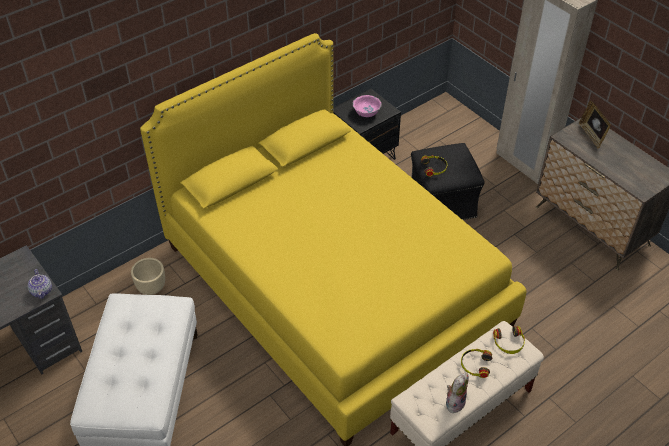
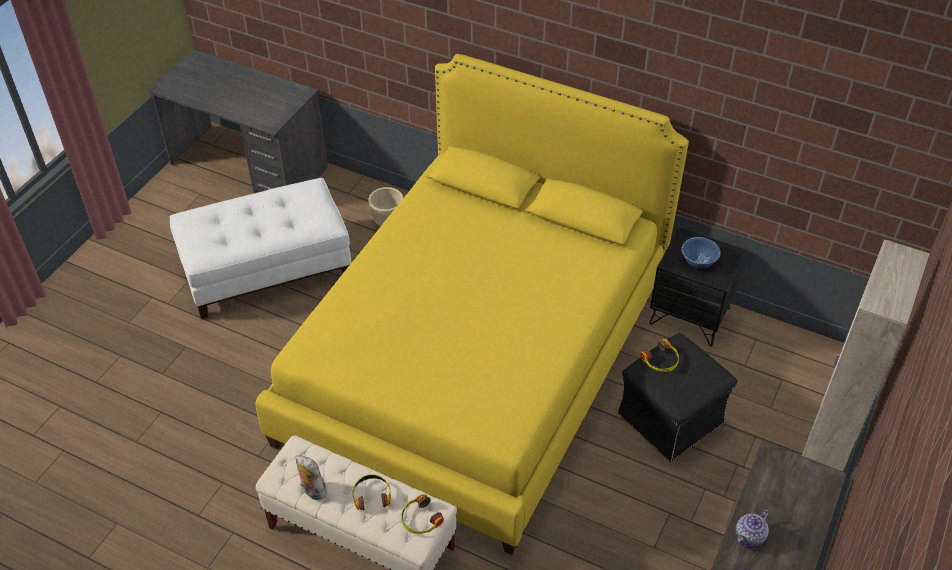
camera: 65 degrees right, 0 degrees up
teapot [28,269,52,299] -> teapot moved to [736,509,769,547]
pink bowl [353,95,382,117] -> blue bowl [681,237,721,268]
plush toy [446,372,468,413] -> plush toy turned 150 degrees counterclockwise [296,455,329,500]
picture frame [579,100,611,149] -> none

